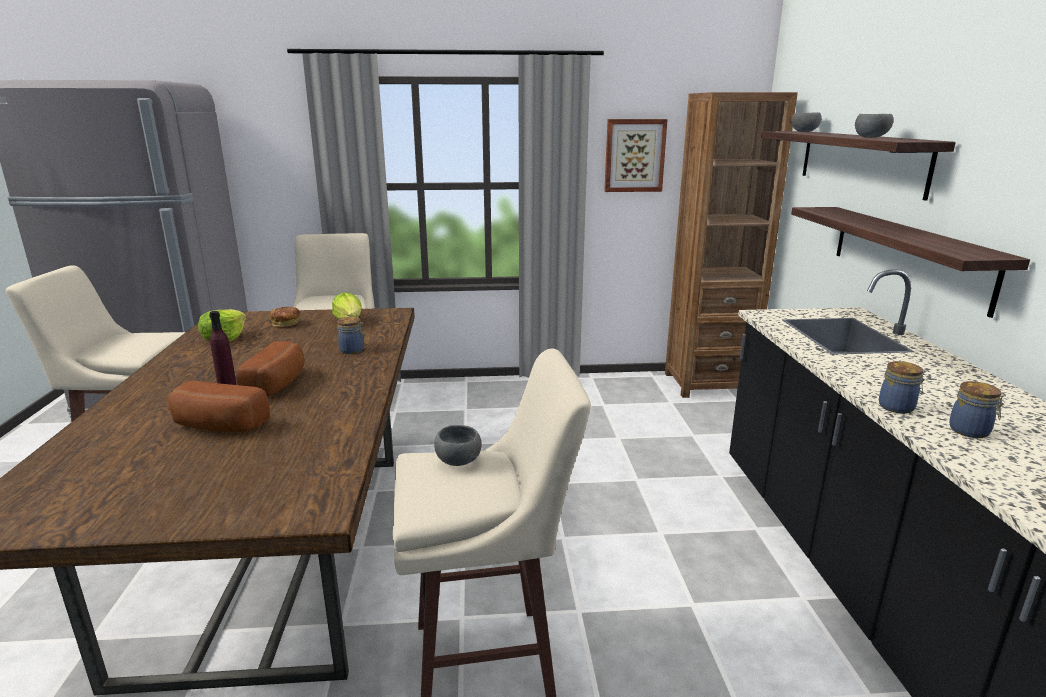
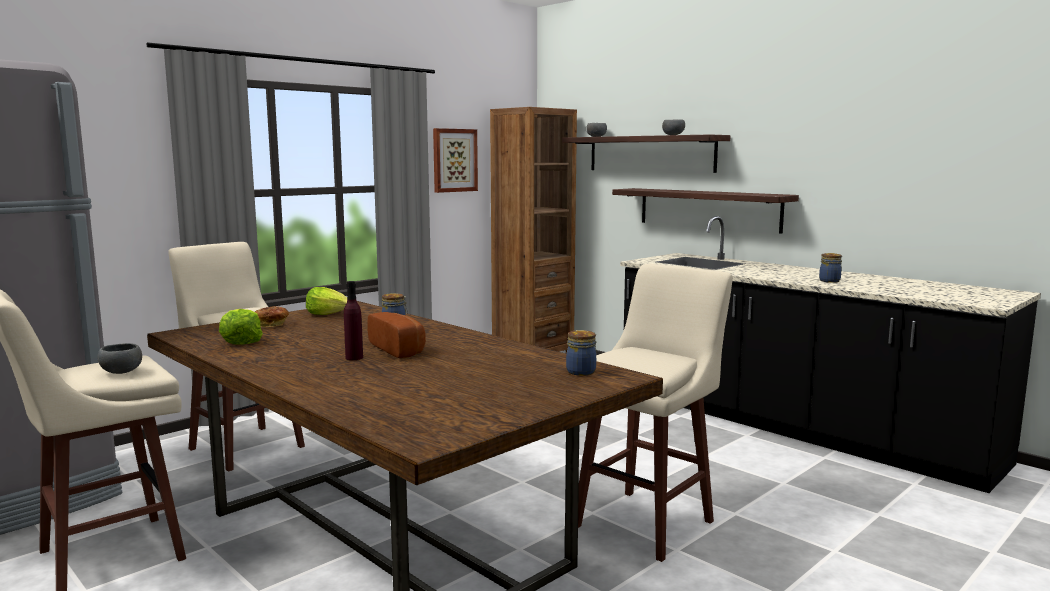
camera: 40 degrees left, 10 degrees down
bread [168,381,270,432] -> none
grey bowl [434,425,482,466] -> grey bowl moved to [97,343,142,374]
jar [879,361,926,414] -> jar moved to [566,330,597,376]

